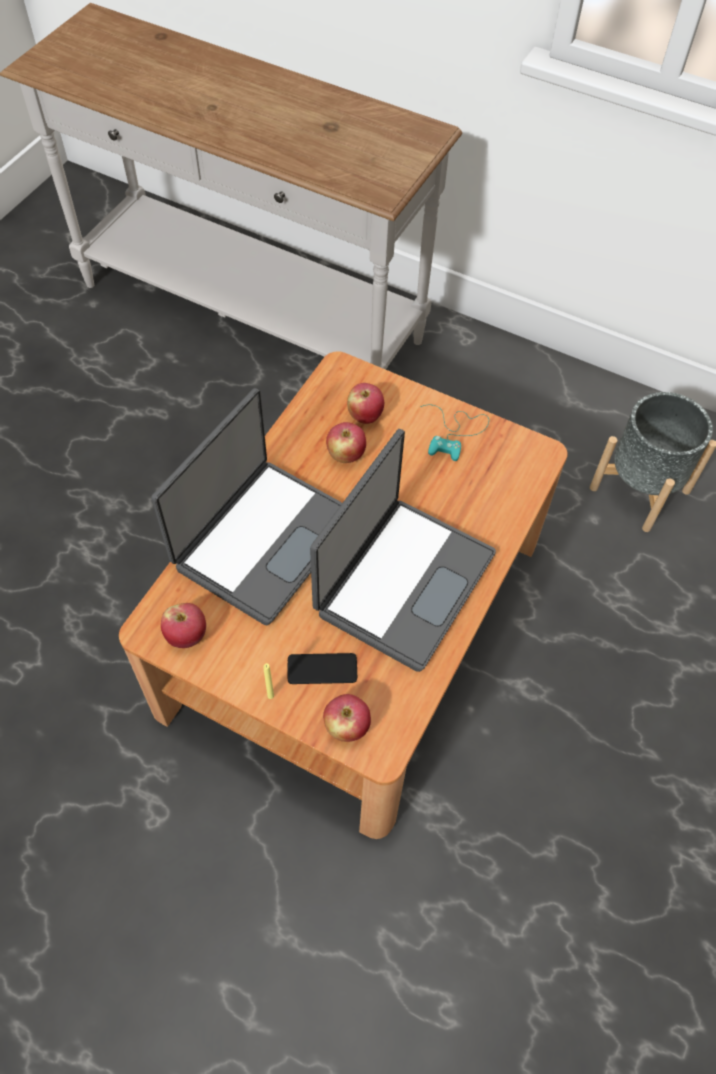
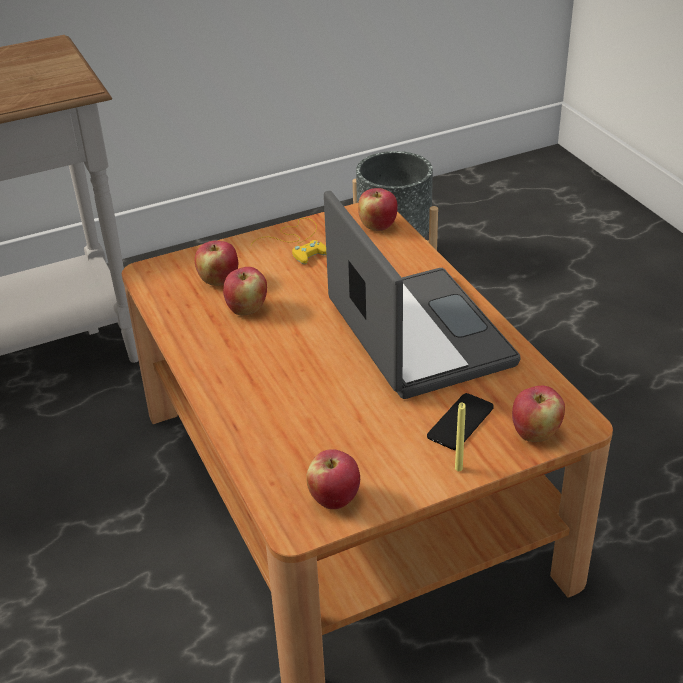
camera: 50 degrees left, 20 degrees down
laptop [151,388,342,625] -> none
turquoise game controller [420,405,489,461] -> yellow game controller [251,218,326,264]
none -> apple [358,188,398,231]

